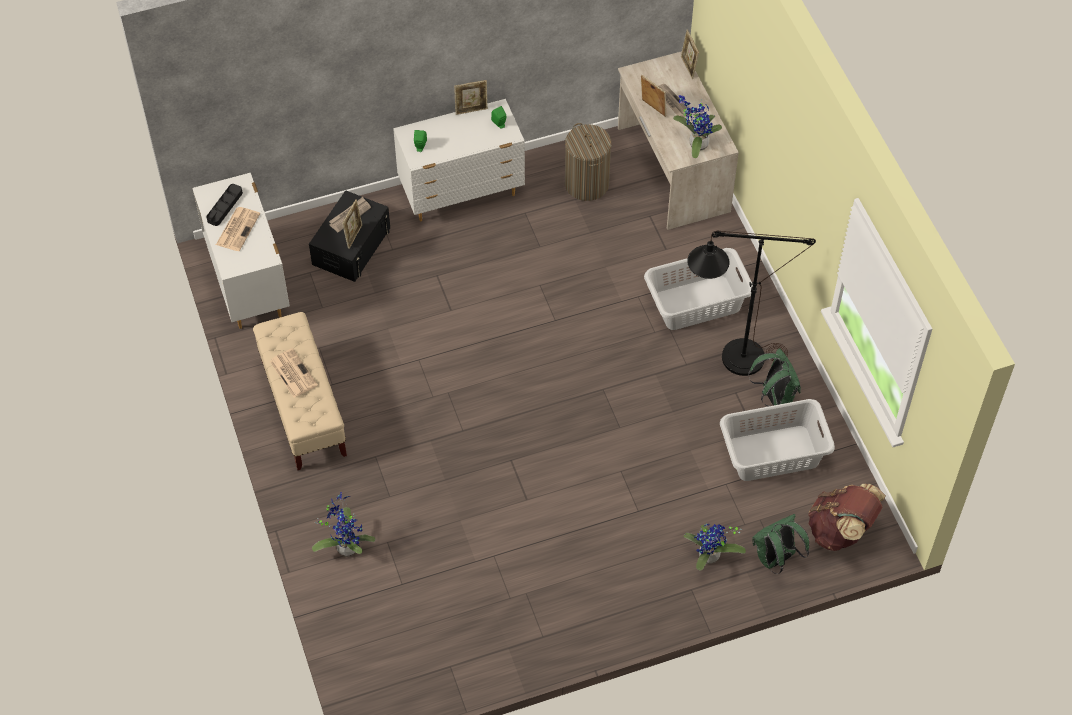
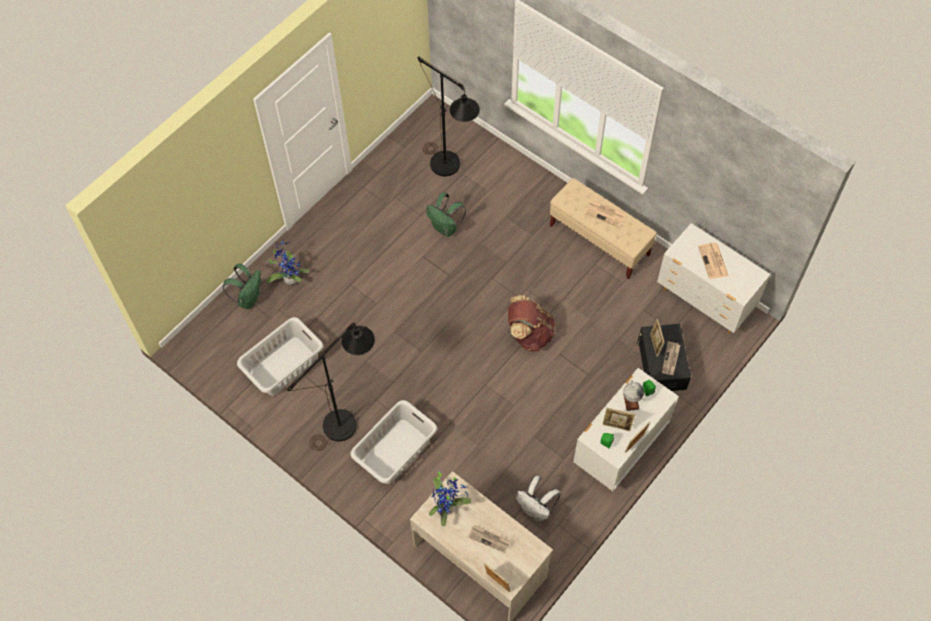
camera: 150 degrees right, 5 degrees up
black tray [206,184,243,226] -> none
potted plant [312,492,375,557] -> none
laundry basket [565,123,611,201] -> white backpack [516,476,561,522]
picture frame [641,75,666,117] -> picture frame moved to [602,408,635,431]
green backpack [748,348,801,407] -> green backpack moved to [426,193,466,237]
brown backpack [808,483,886,551] -> brown backpack moved to [508,295,555,351]
none -> black floor lamp [418,57,480,176]
none -> globe [623,380,644,411]

